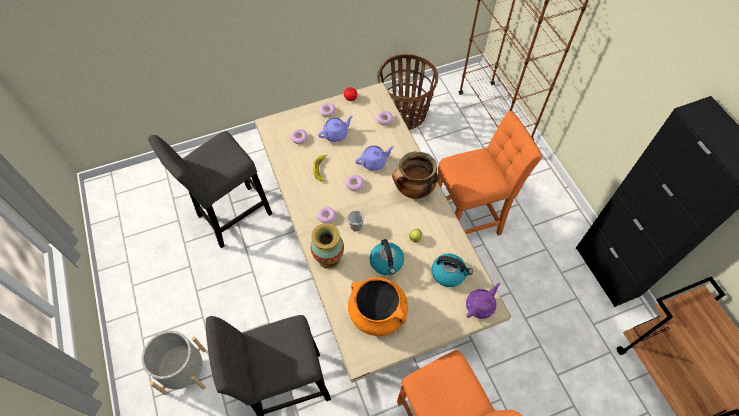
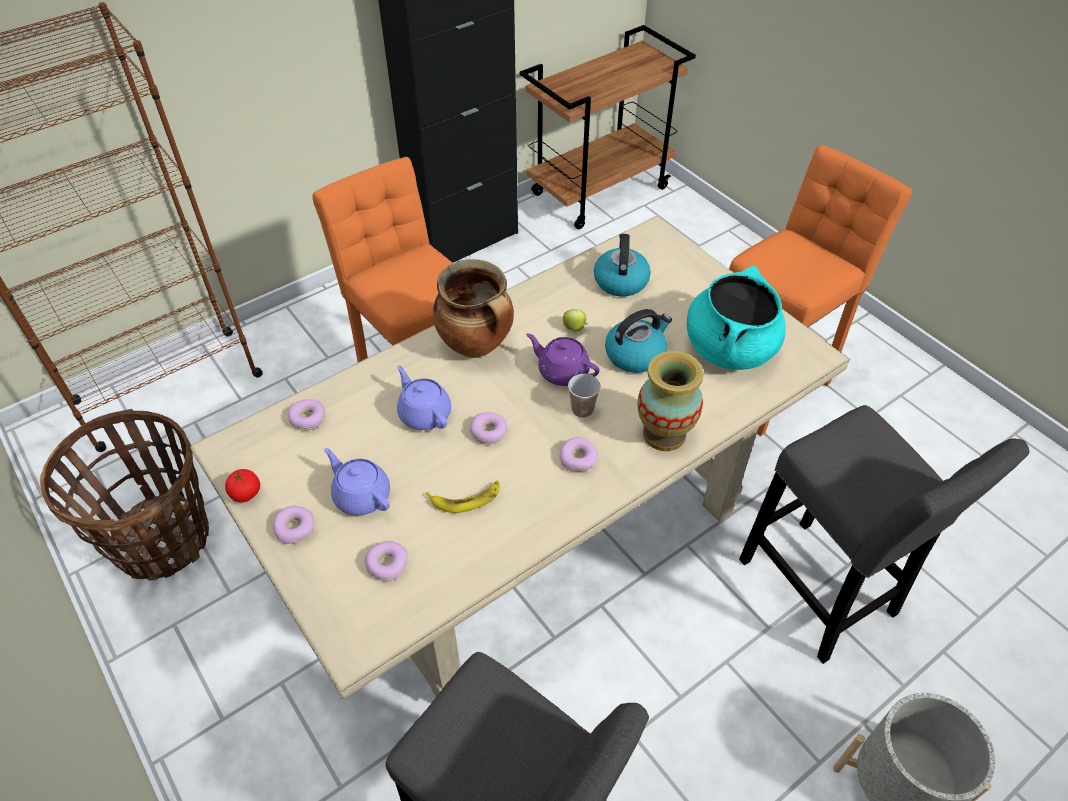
camera: 105 degrees left, 10 degrees down
orange cooking pot [348,277,408,336] -> turquoise cooking pot [687,266,786,370]
purple teapot [466,283,500,319] -> purple teapot moved to [526,333,600,386]

